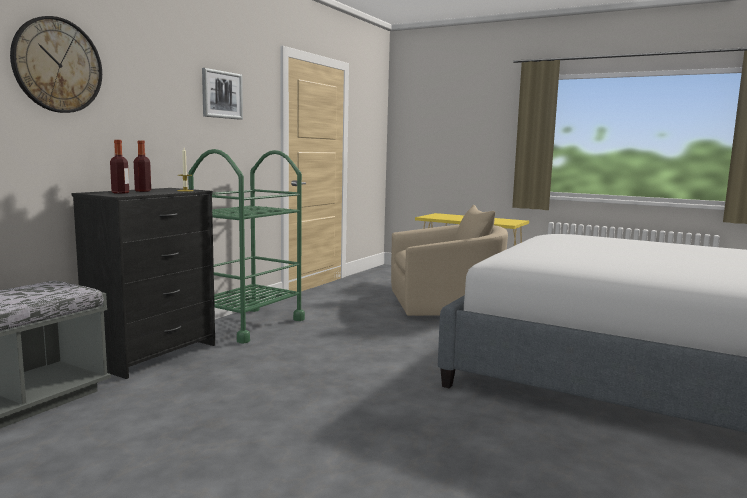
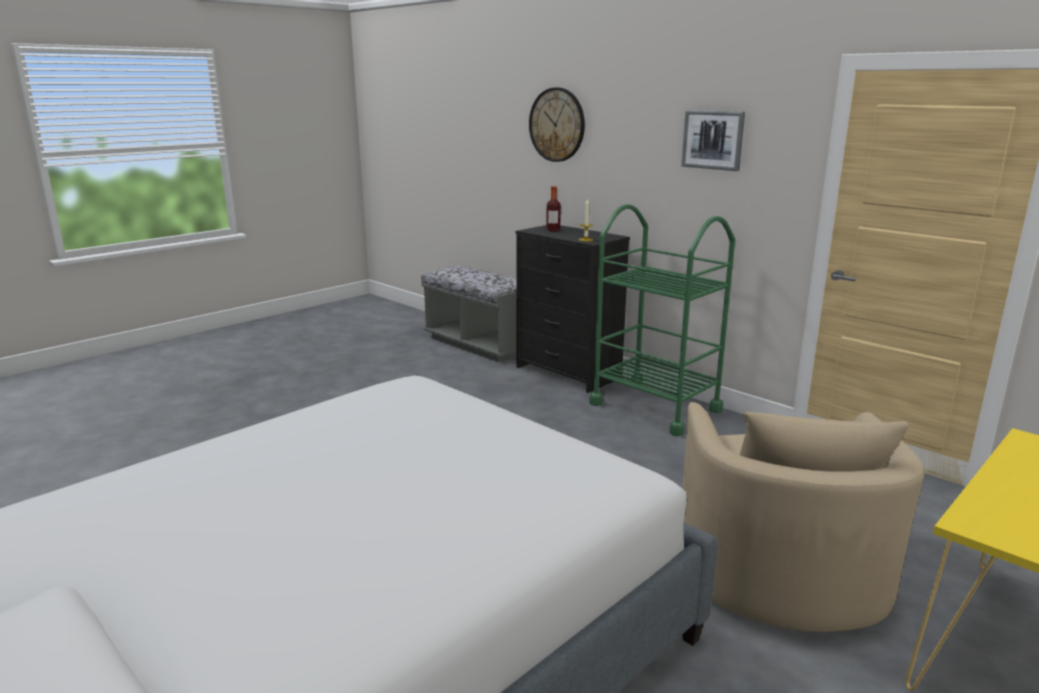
camera: 105 degrees right, 10 degrees up
bottle [134,140,151,192] -> none

